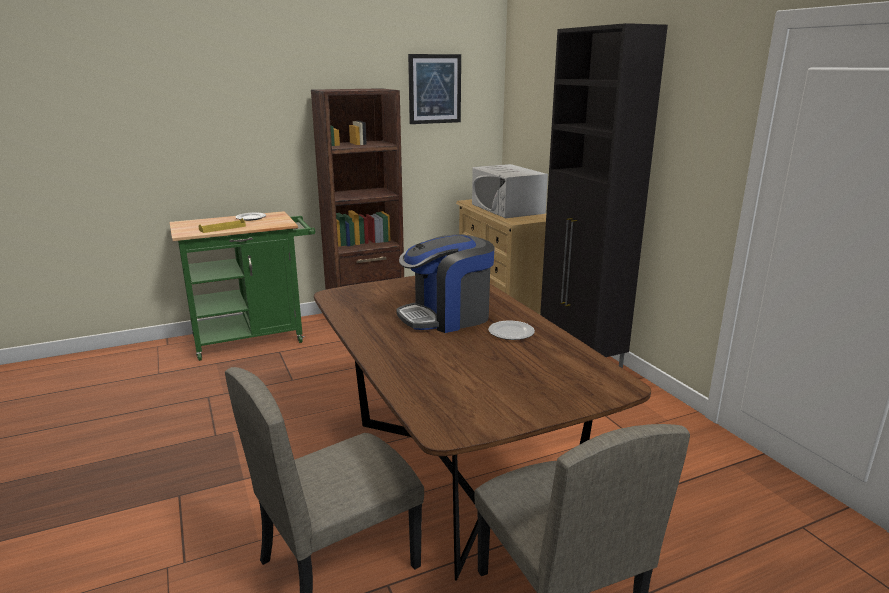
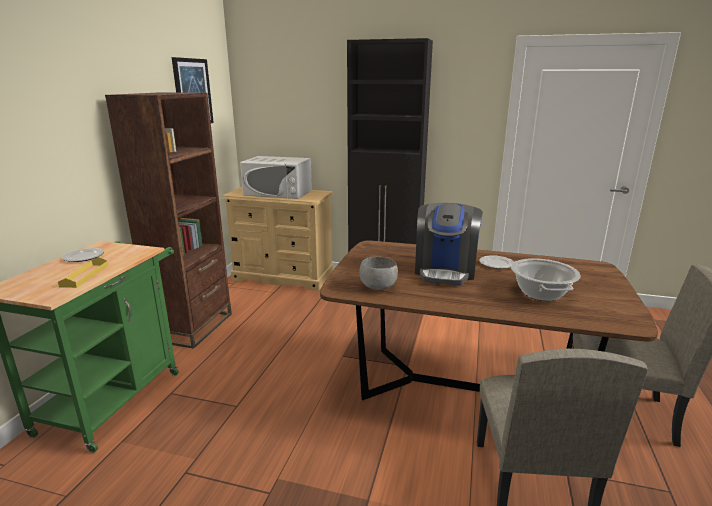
camera: 50 degrees left, 0 degrees up
none -> grey bowl [359,256,398,290]
none -> cooking pot [511,258,581,301]

